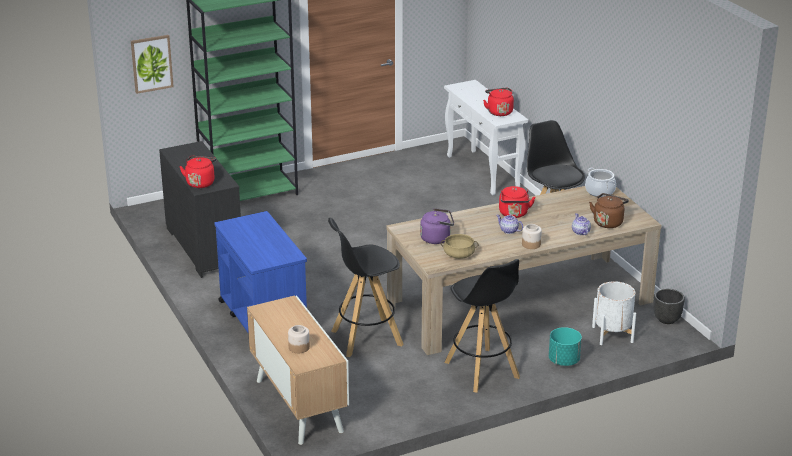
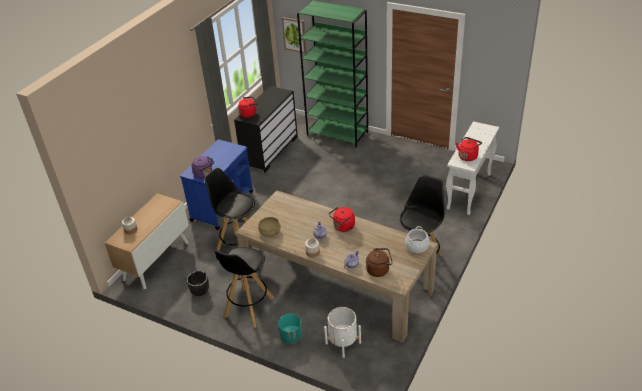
camera: 55 degrees right, 10 degrees up
purple kettle [420,208,454,244] -> purple kettle moved to [192,156,214,178]
black planter [654,289,685,324] -> black planter moved to [187,271,209,296]

